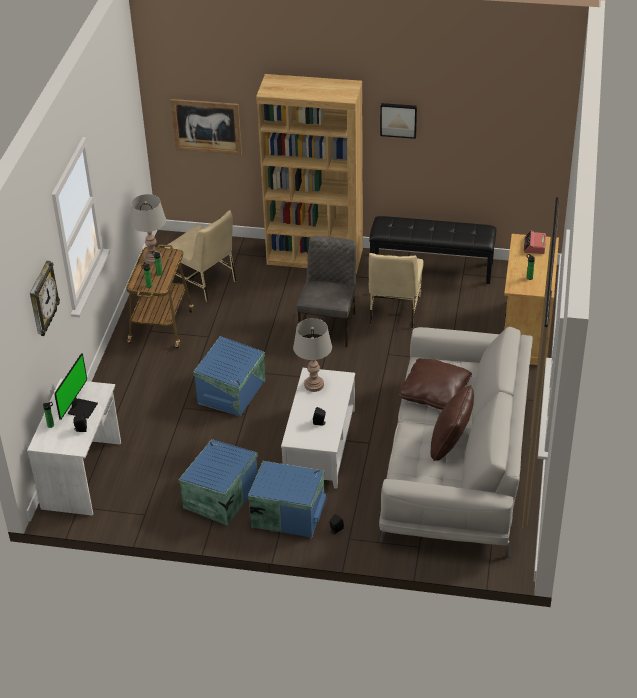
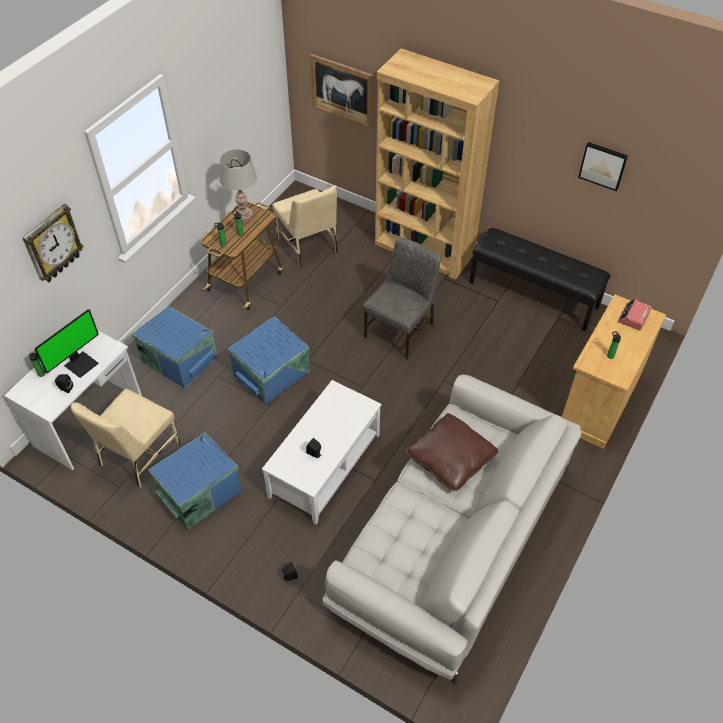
camera: 20 degrees right, 10 degrees up
blue storage box [248,461,326,538] -> blue storage box moved to [132,306,217,389]
grey table lamp [293,318,332,392] -> none
beige chair [369,253,424,328] -> beige chair moved to [71,389,180,488]
picture [380,103,417,139] -> picture moved to [578,142,628,191]
brown pillow [431,385,474,461] -> none

